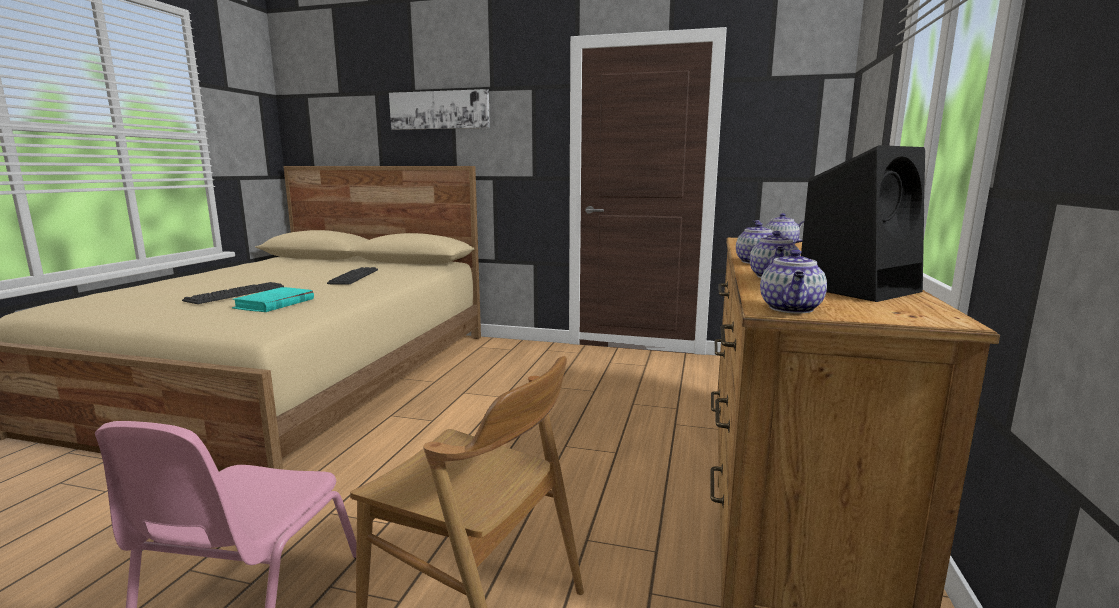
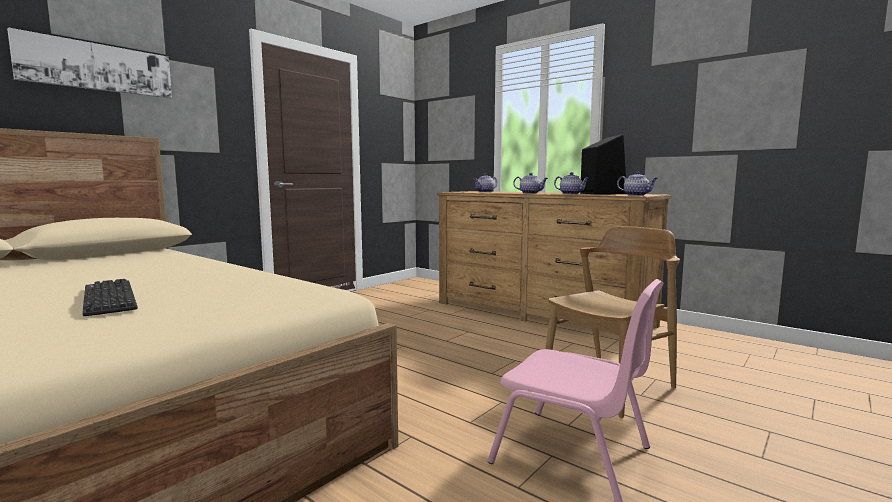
camera: 65 degrees left, 5 degrees down
turquoise book [232,287,314,312] -> none
keyboard [327,267,378,285] -> none

